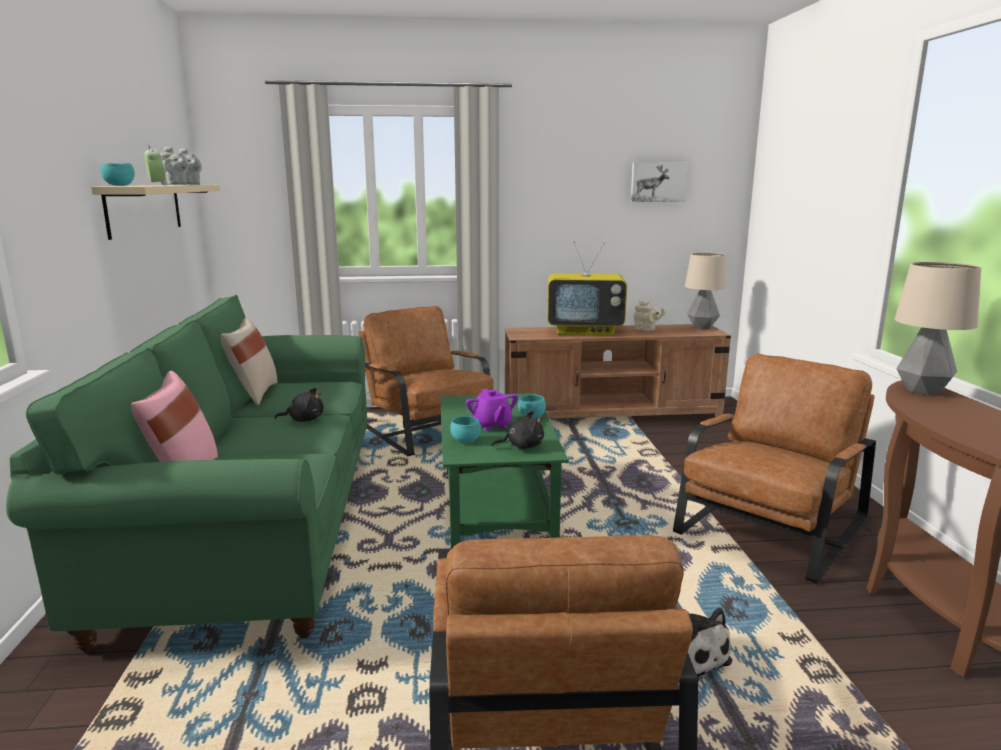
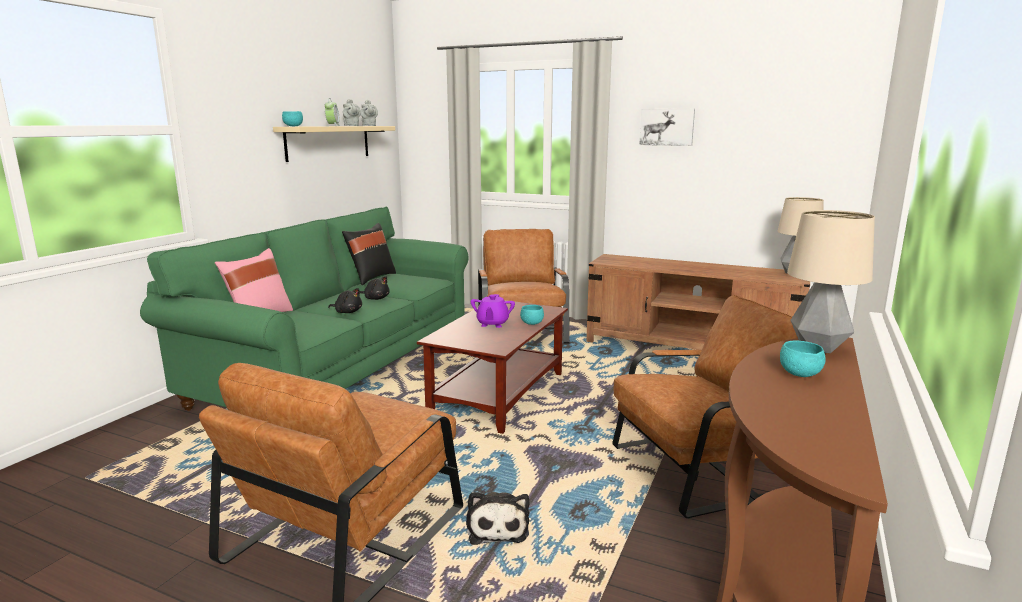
camera: 30 degrees right, 0 degrees up
beige pillow [221,318,278,405] -> black pillow [342,223,396,285]
green coffee table [440,393,569,548] -> brown coffee table [417,300,568,434]
turquoise bowl [450,416,481,443] -> turquoise bowl moved to [780,341,826,377]
black plush toy [492,411,544,449] -> black plush toy moved to [328,288,362,313]
television [547,241,627,336] -> none
picture [631,163,688,202] -> picture moved to [639,109,695,146]
beige teapot [633,301,666,331] -> none

